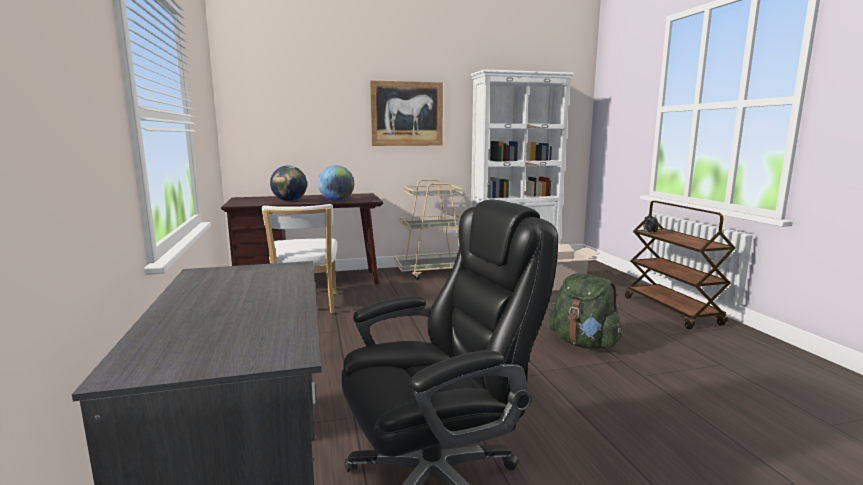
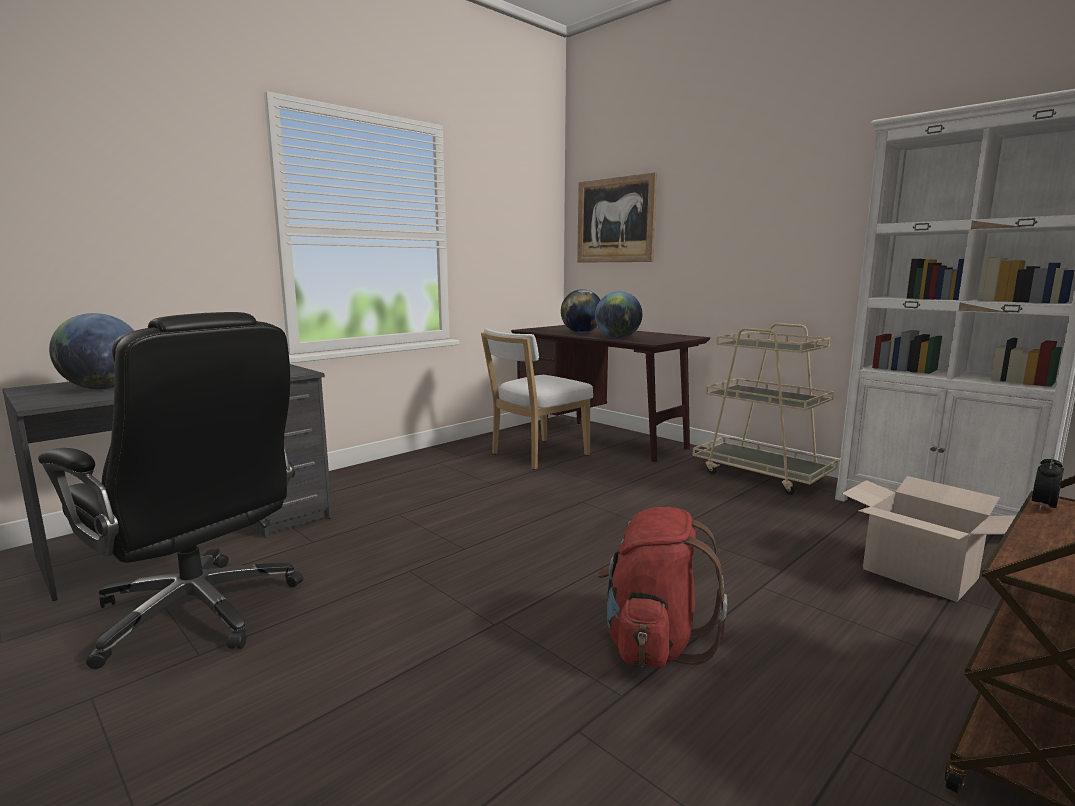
camera: 60 degrees right, 0 degrees up
picture [370,80,443,146] -> picture moved to [577,172,657,263]
green backpack [548,273,622,349] -> red backpack [597,507,728,668]
none -> globe [49,313,134,389]

